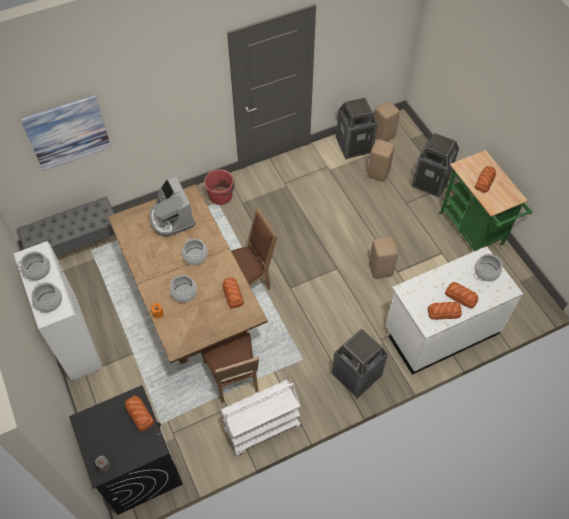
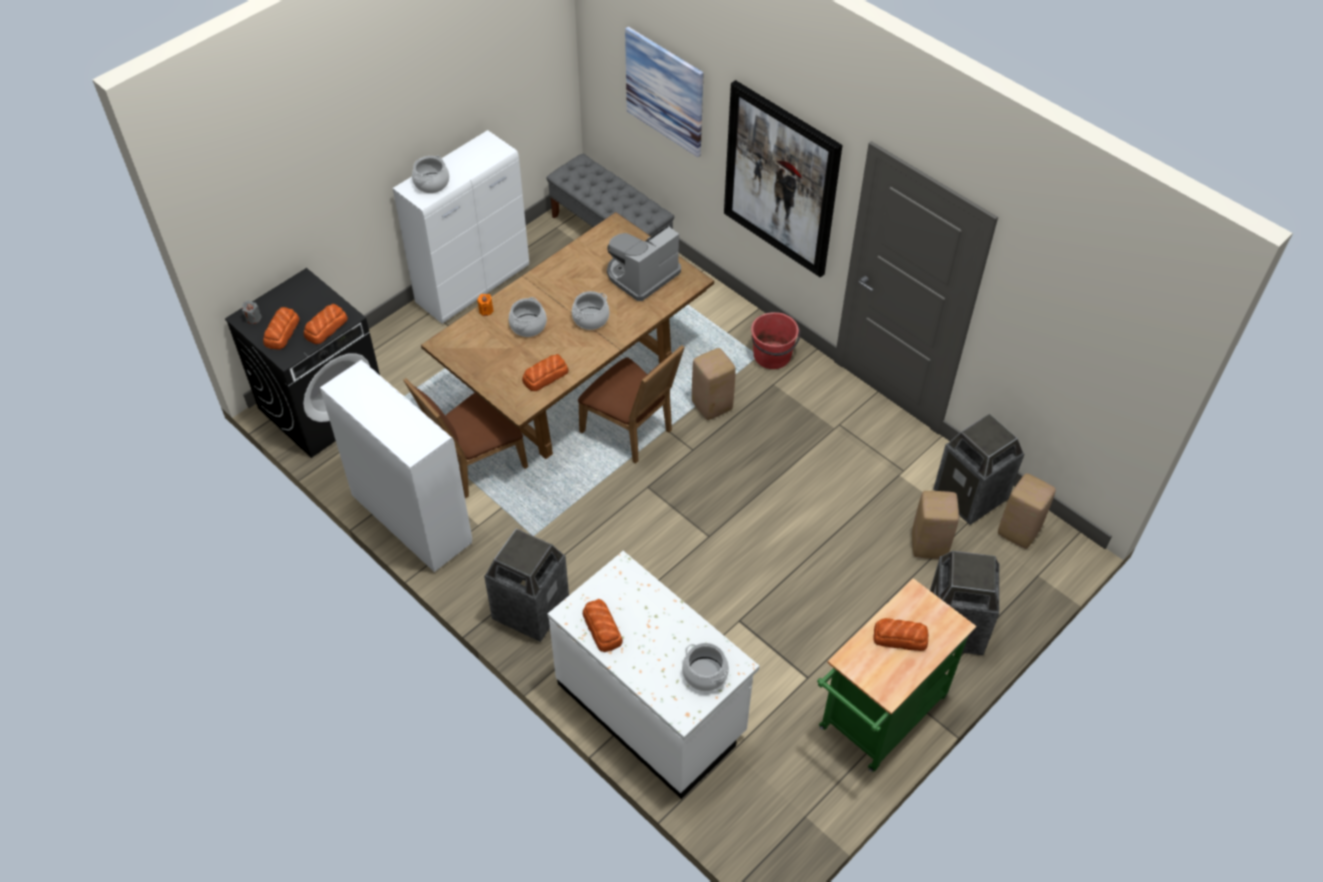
camera: 70 degrees right, 5 degrees down
cooking pot [18,251,50,280] -> none
white cart [221,380,302,456] -> white cabinet [320,360,472,572]
beige stool [369,237,398,279] -> beige stool moved to [692,348,736,420]
bread [445,282,478,308] -> bread moved to [263,307,300,350]
none -> picture [724,80,842,278]

